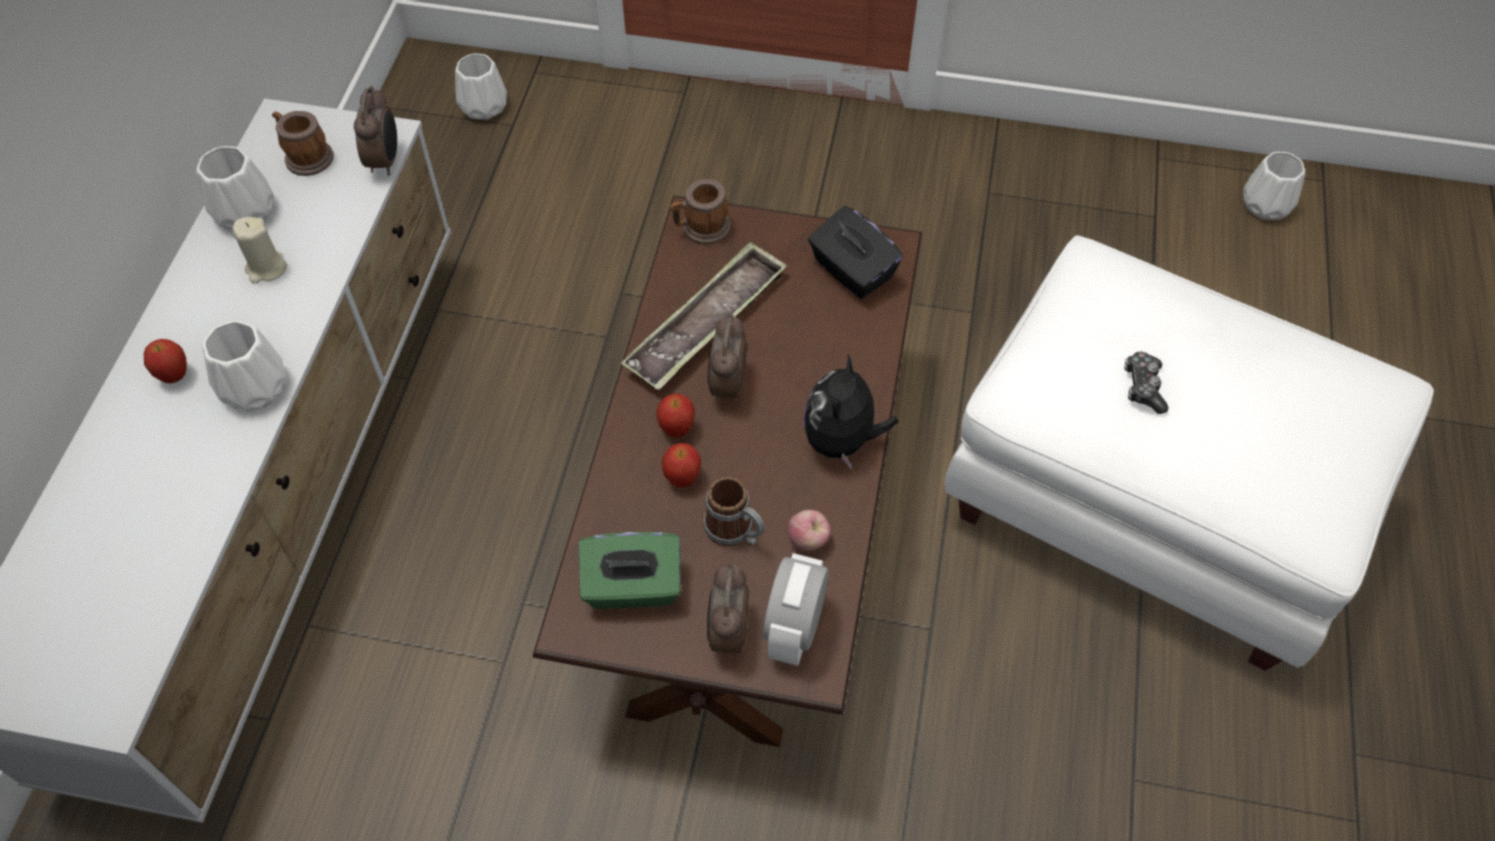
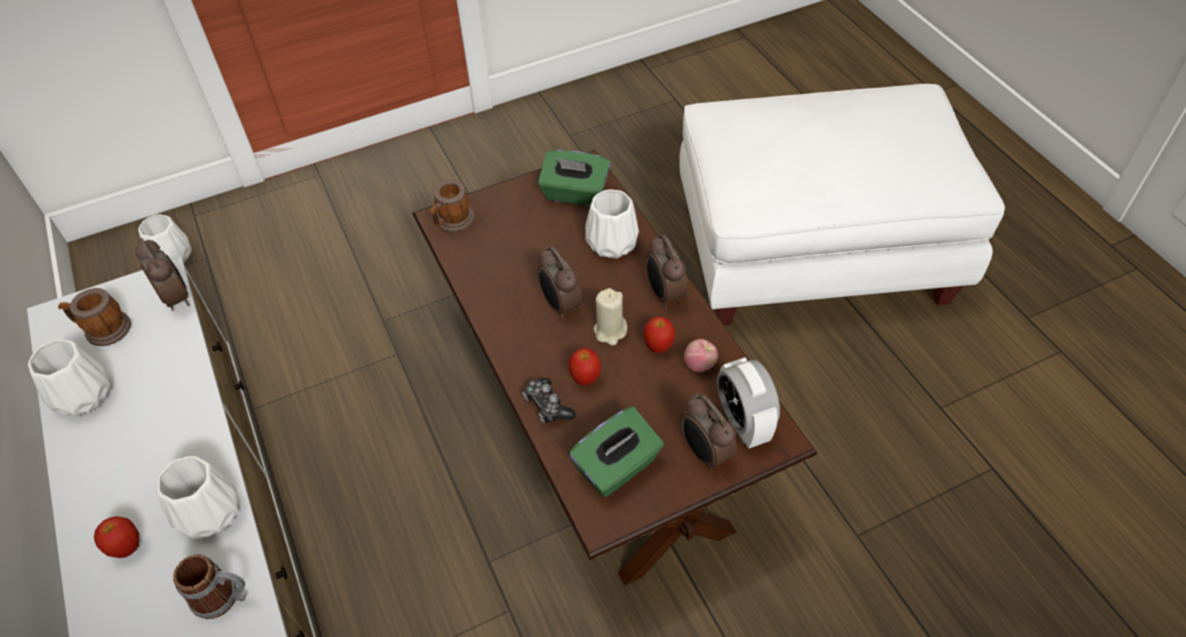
camera: 35 degrees left, 5 degrees down
beige candle [233,217,287,284] -> beige candle moved to [594,288,627,346]
tray [621,241,787,390] -> none
apple [656,394,695,437] -> apple moved to [643,316,676,353]
mug [704,477,765,547] -> mug moved to [173,554,246,619]
plush toy [803,354,899,470] -> alarm clock [646,233,687,308]
black tissue box [808,206,903,299] -> green tissue box [538,150,611,206]
game controller [1124,352,1169,414] -> game controller moved to [523,378,576,423]
white vase [1243,152,1305,220] -> white vase moved to [585,190,639,258]

